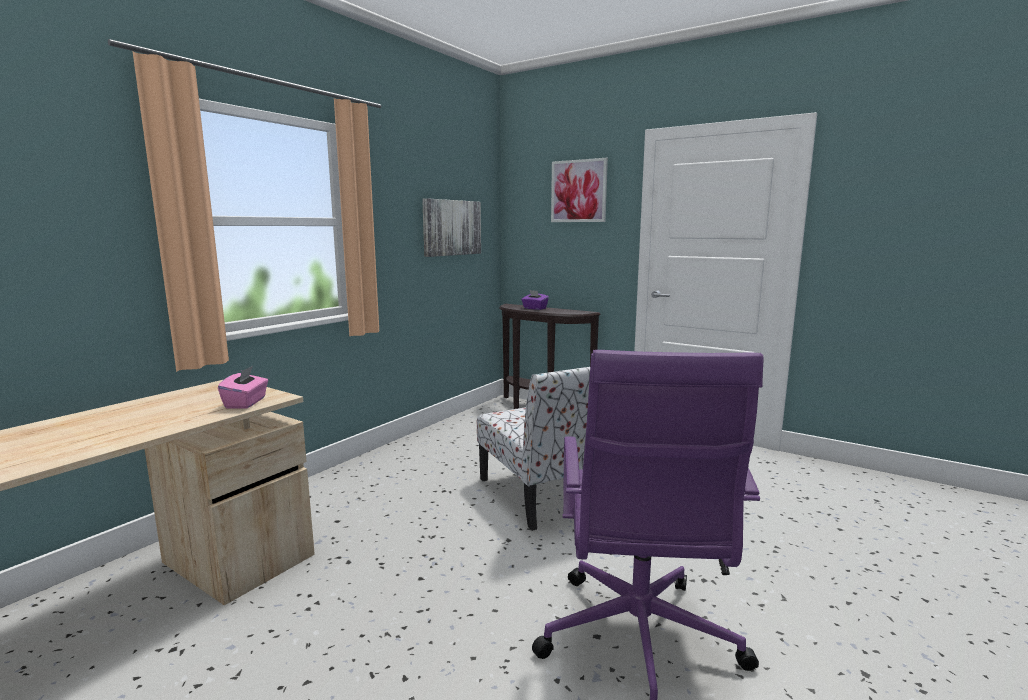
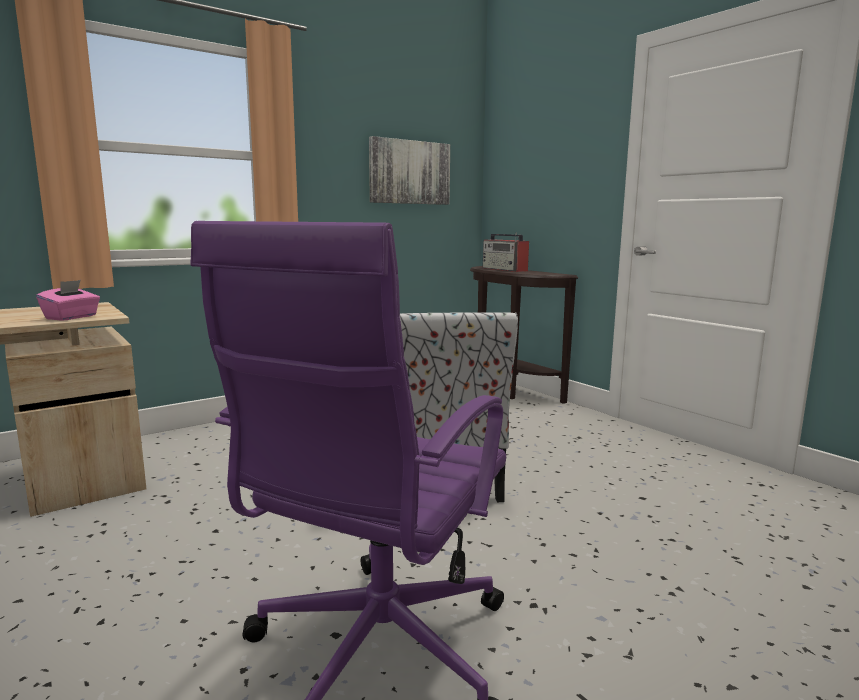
camera: 20 degrees right, 0 degrees up
purple tissue box [522,290,549,310] -> radio [483,233,529,272]
picture [551,158,608,222] -> none

